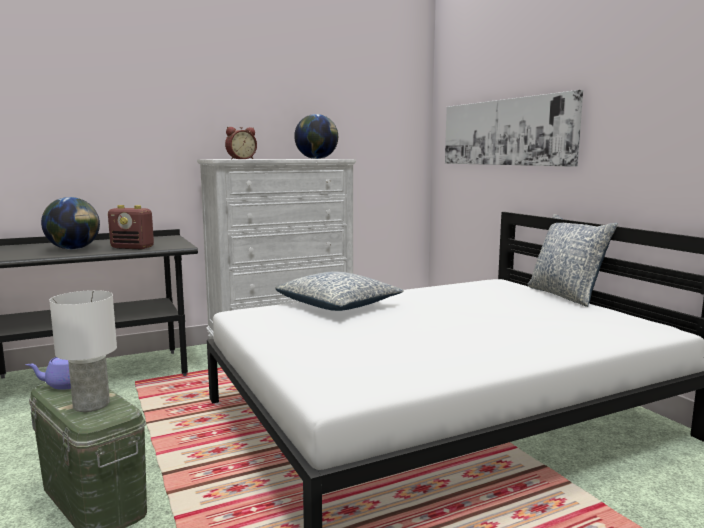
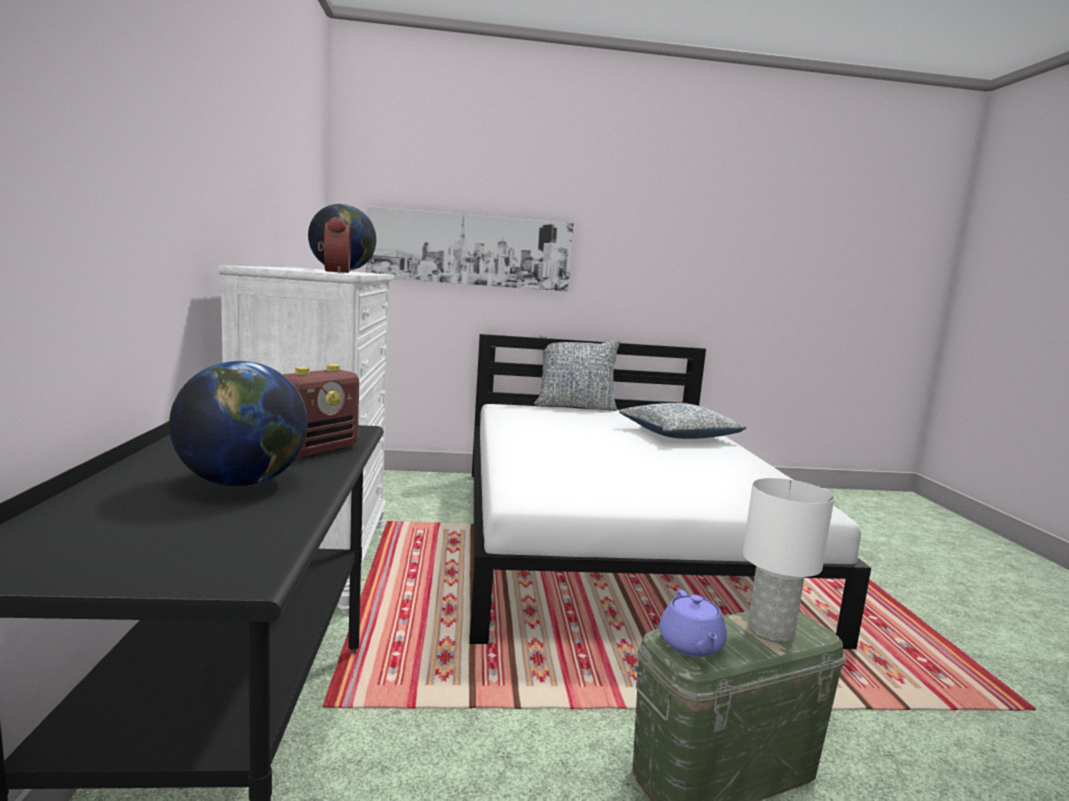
camera: 70 degrees left, 0 degrees up
pillow [275,271,404,311] -> pillow moved to [619,403,747,439]

